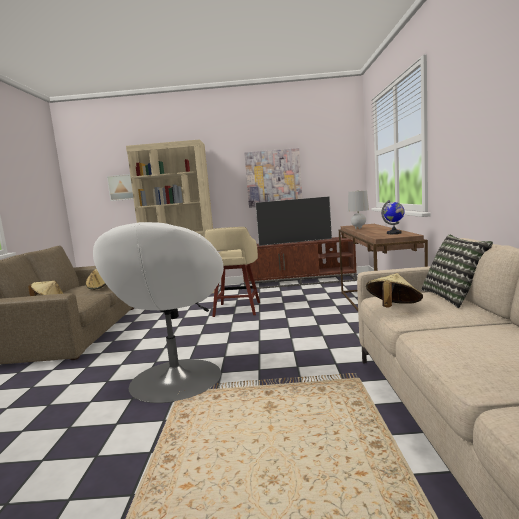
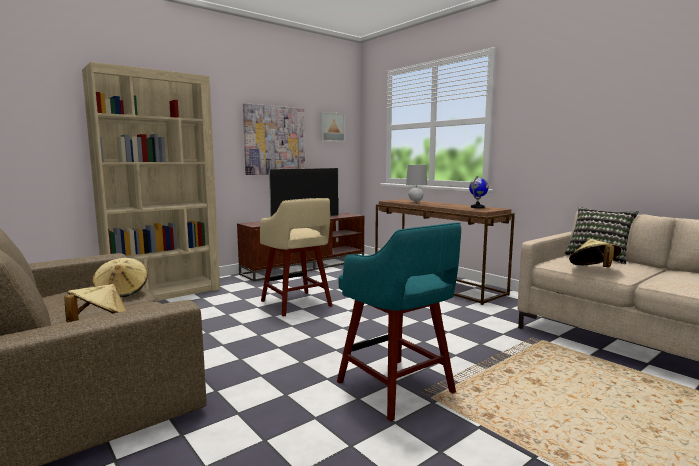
camera: 40 degrees left, 0 degrees up
white armchair [93,222,224,403] -> turquoise stool [337,223,461,421]
picture [107,174,133,201] -> picture moved to [320,112,345,142]

